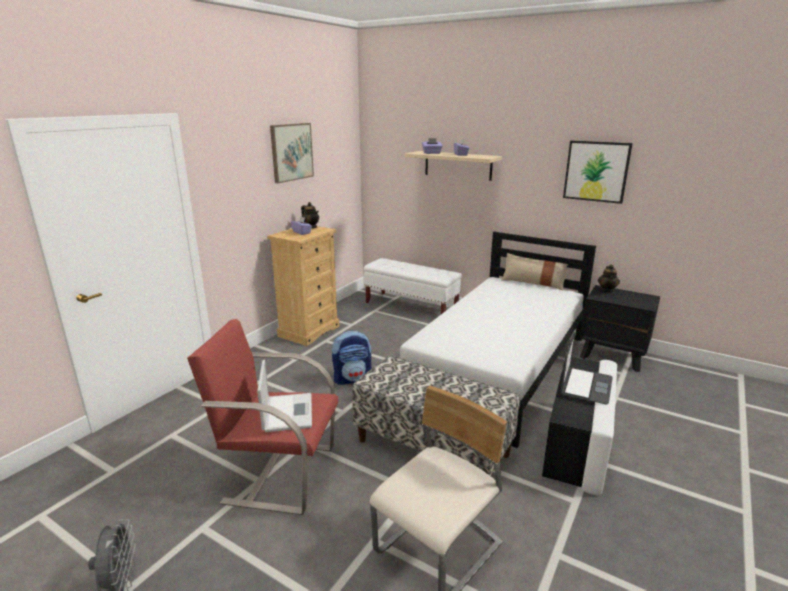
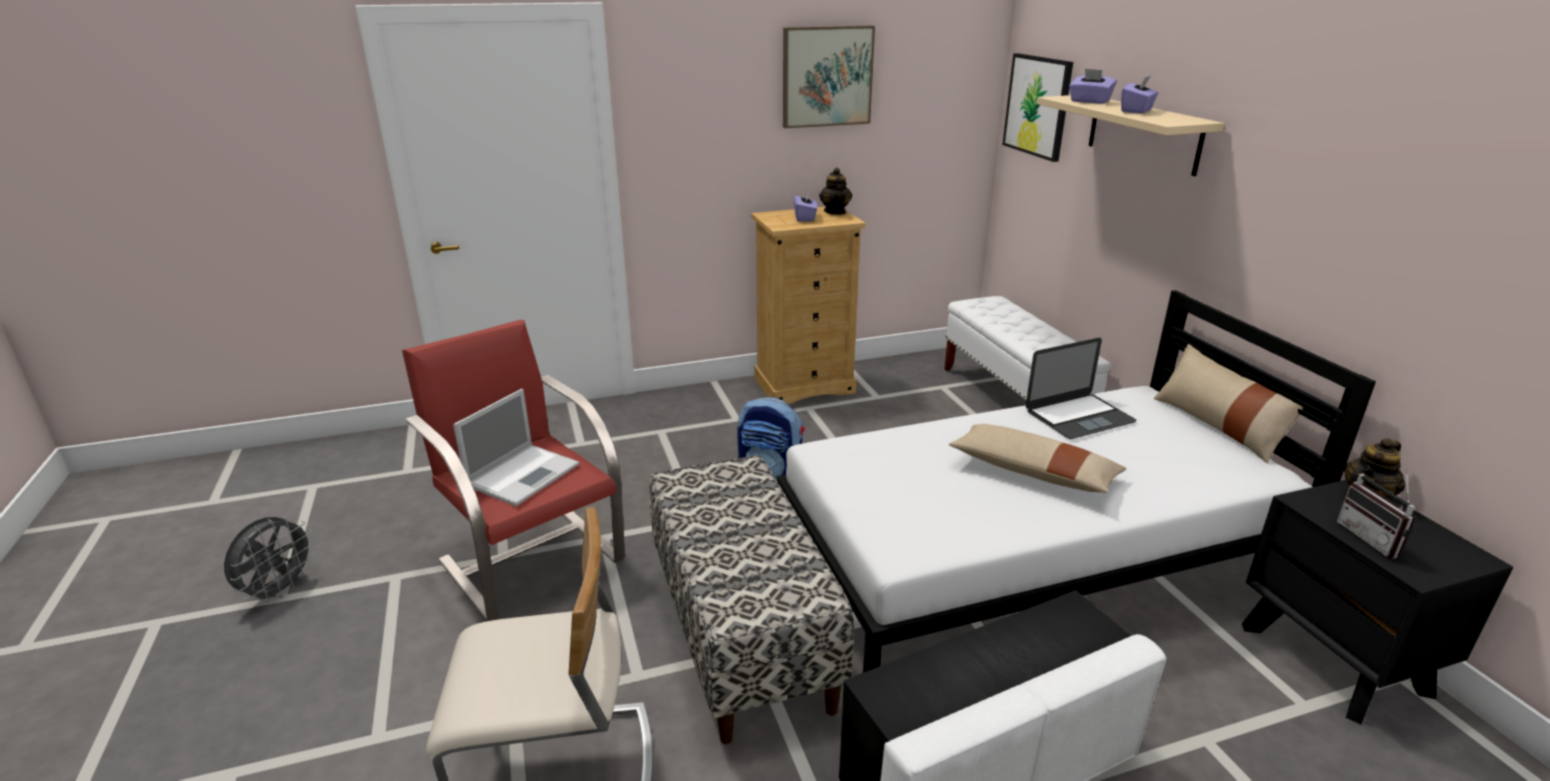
camera: 40 degrees right, 5 degrees up
laptop [561,332,613,404] -> laptop moved to [1026,338,1137,439]
picture [563,140,633,204] -> picture moved to [1003,53,1073,162]
none -> beige pillow [949,424,1127,493]
none -> radio [1337,469,1416,559]

